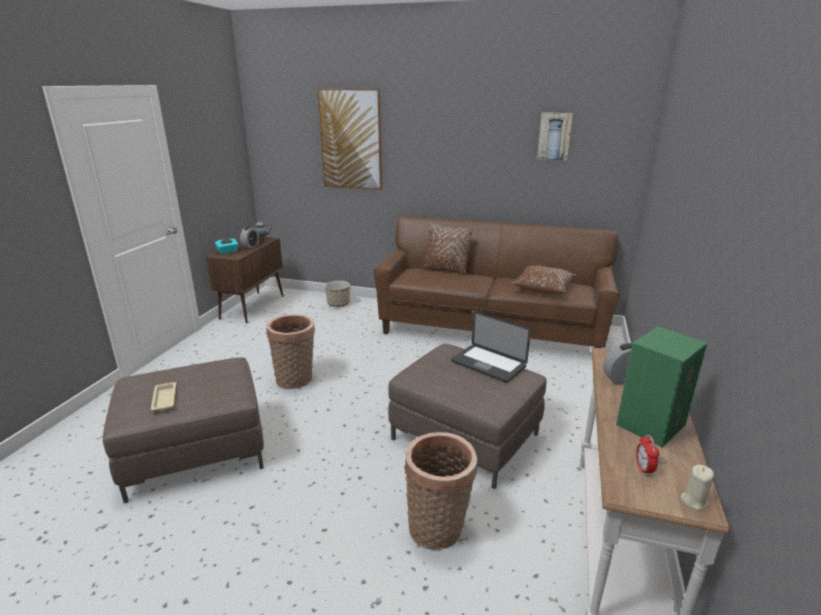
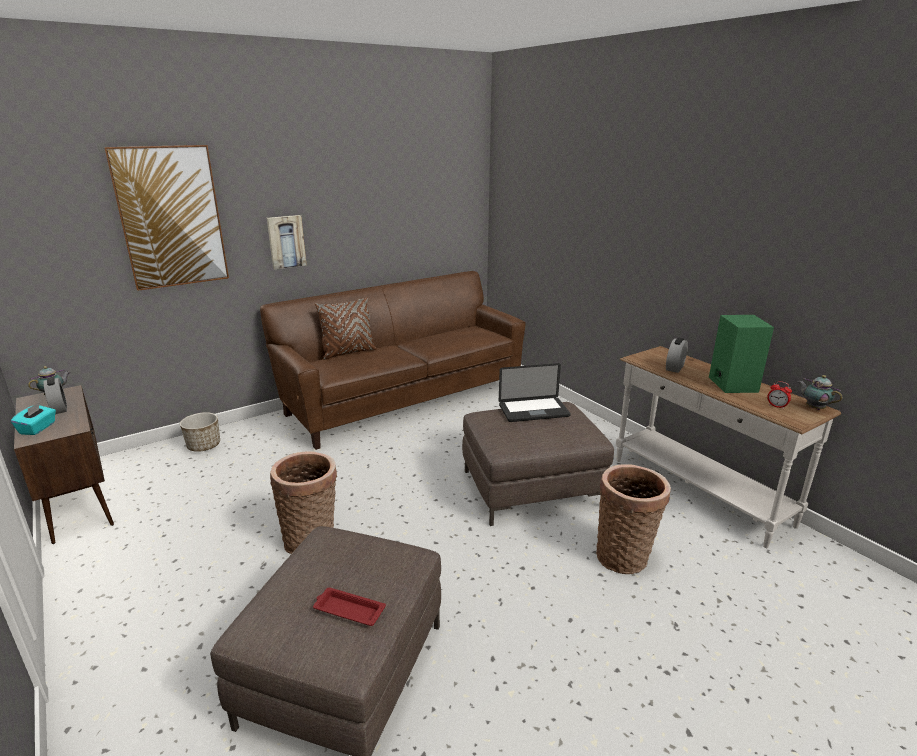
camera: 50 degrees left, 0 degrees up
beige tray [151,382,176,411] -> red tray [313,587,386,626]
brown pillow [512,266,575,294] -> none
picture [537,113,573,160] -> picture moved to [267,215,306,269]
beige candle [681,465,714,510] -> teapot [797,375,842,410]

